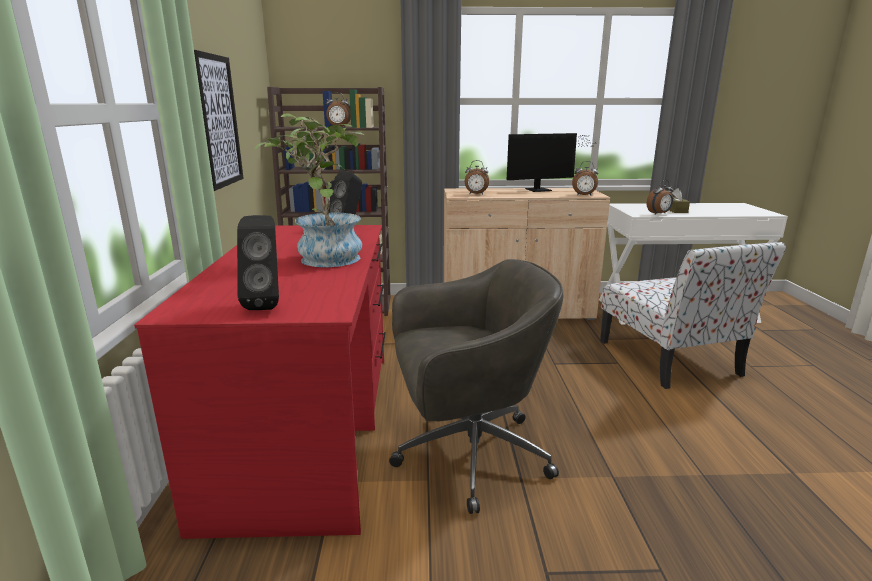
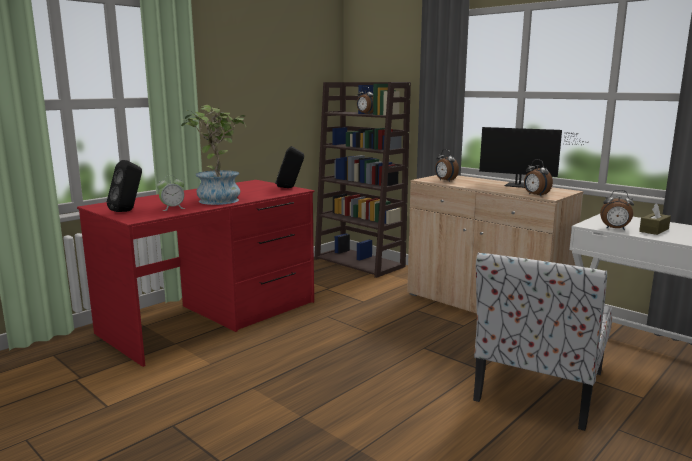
camera: 45 degrees right, 5 degrees down
picture [194,50,244,191] -> none
grey office chair [389,259,564,514] -> none
none -> alarm clock [157,178,186,211]

